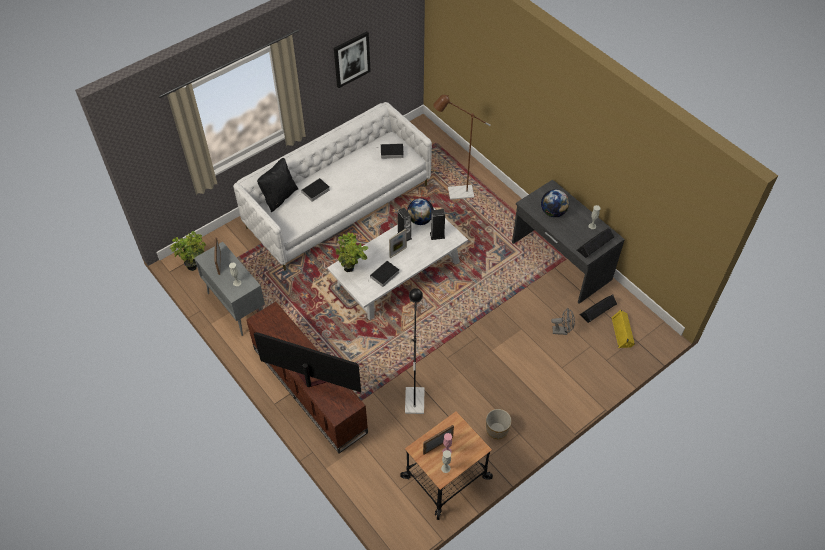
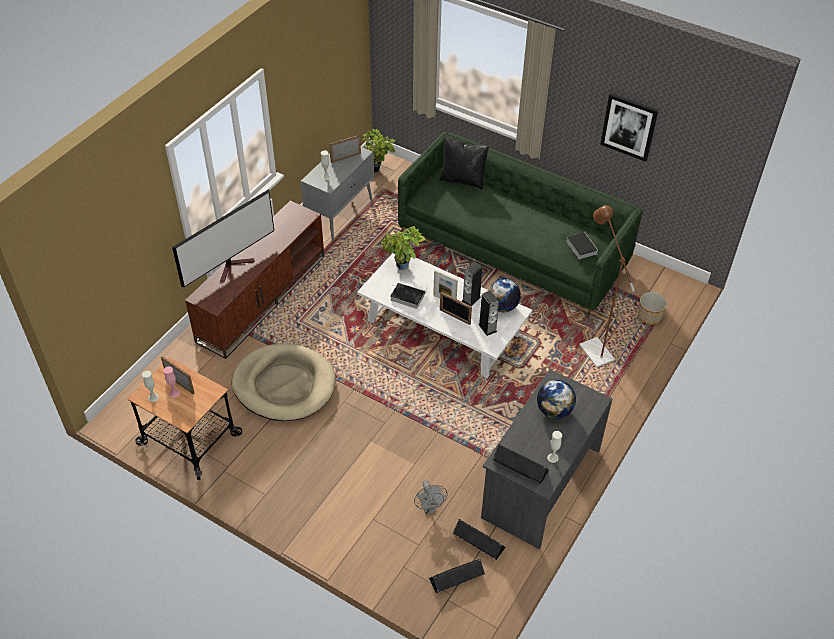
camera: 70 degrees right, 5 degrees down
white sofa [233,102,432,271] -> green sofa [398,132,643,318]
television [254,332,361,392] -> television turned 45 degrees clockwise [172,189,274,287]
book [299,178,330,202] -> none
black floor lamp [405,288,425,414] -> beige dog bed [231,343,336,421]
planter [486,409,512,439] -> planter moved to [638,292,667,325]
yellow speaker [611,310,635,348] -> black speaker [429,559,485,593]
none -> picture frame [440,292,472,325]

